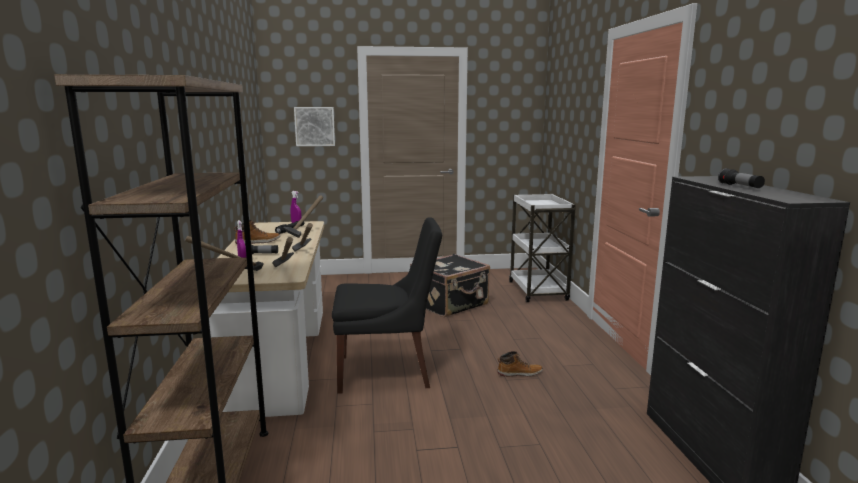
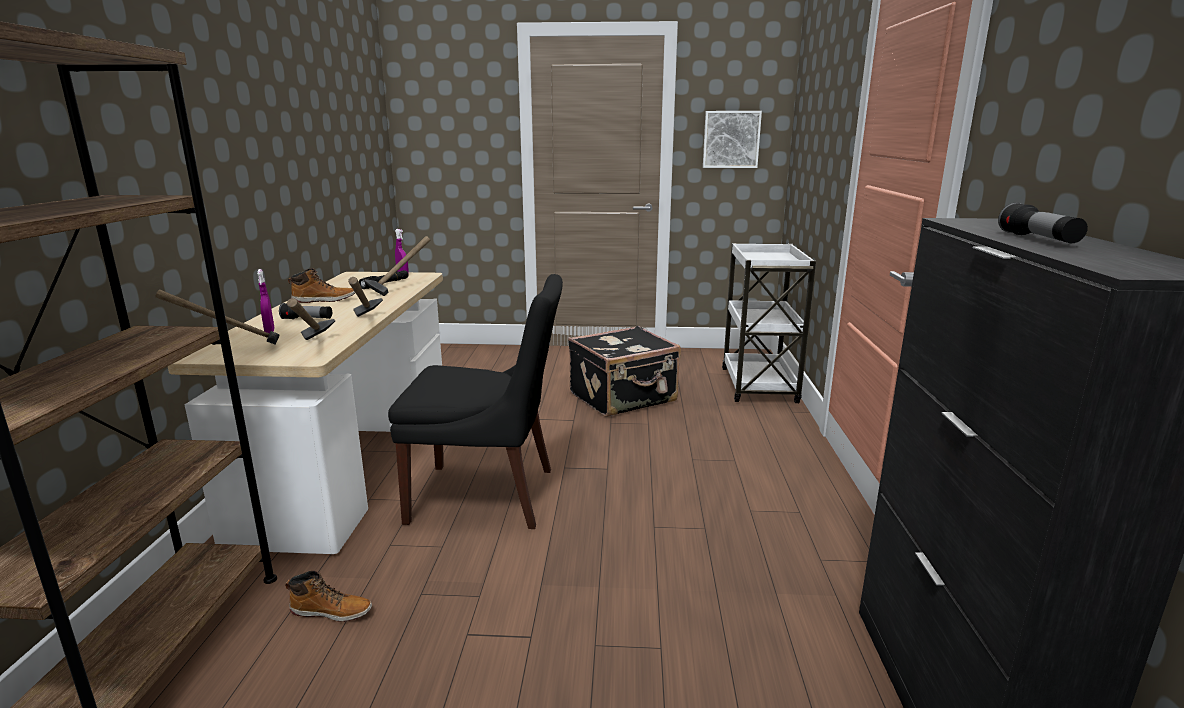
camera: 10 degrees right, 5 degrees up
picture [294,107,335,146] -> picture moved to [703,111,762,168]
boot [497,351,543,377] -> boot moved to [285,571,372,622]

